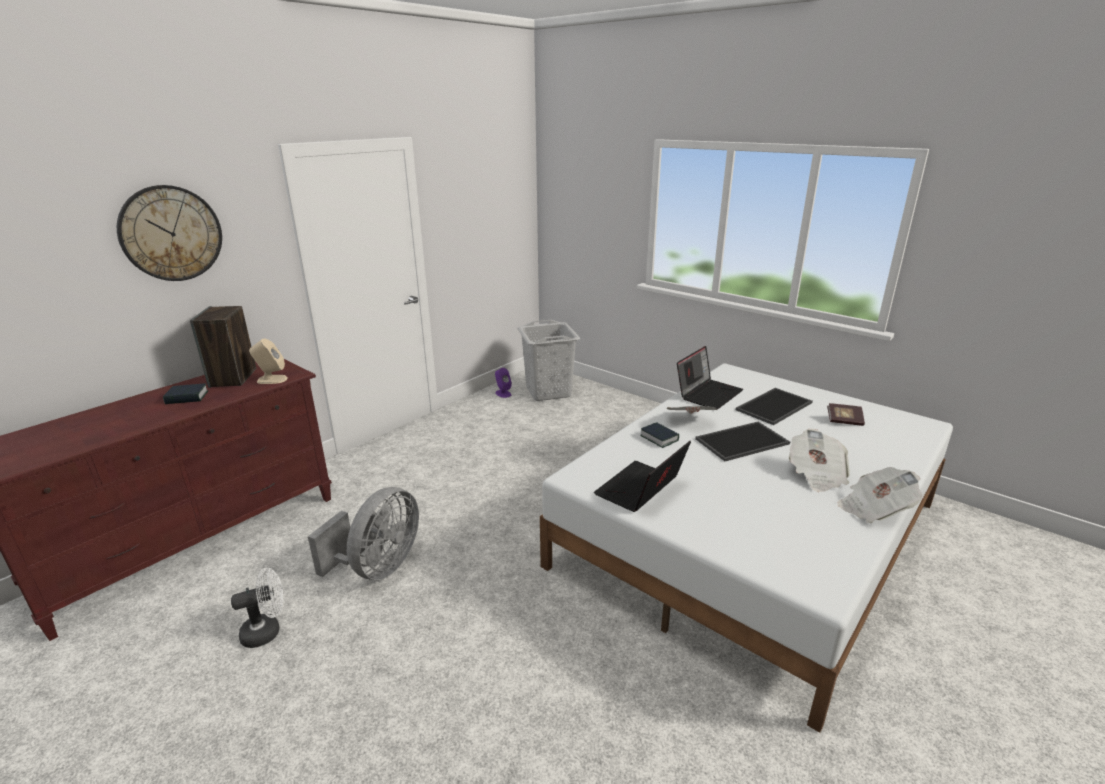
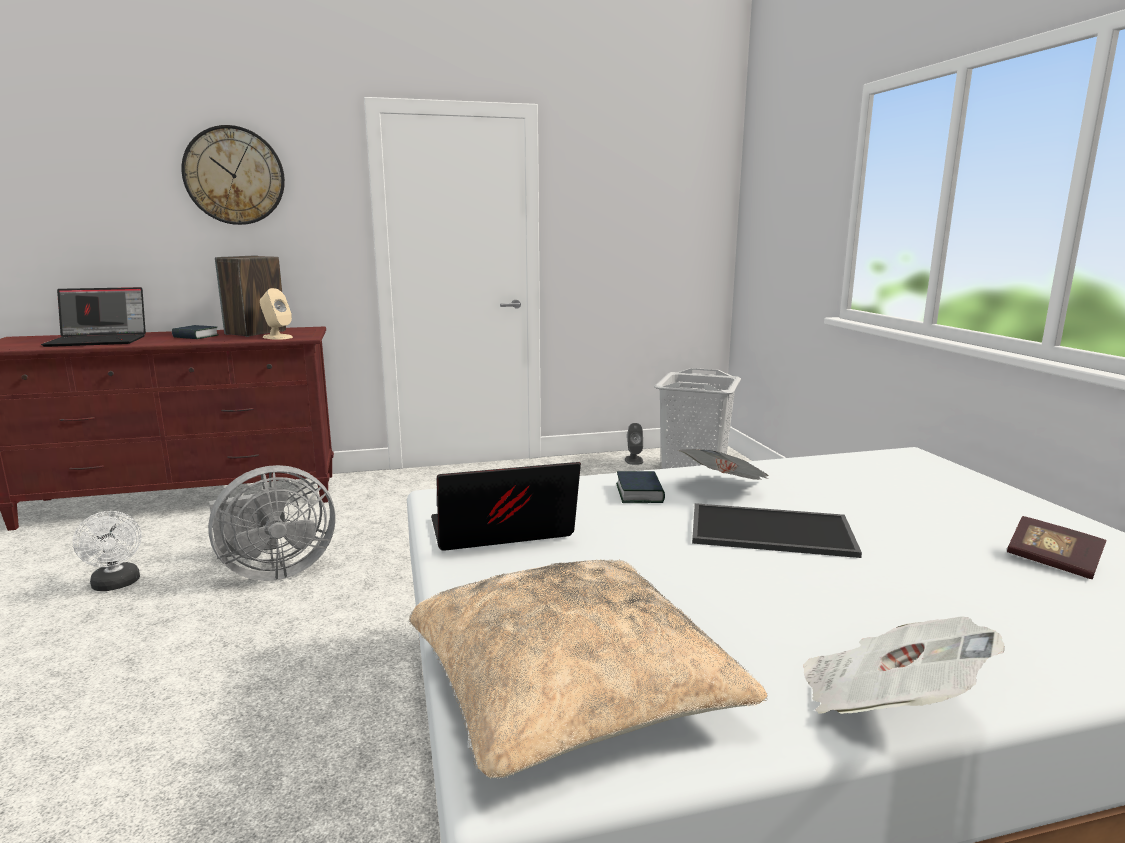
camera: 35 degrees right, 10 degrees down
white fan [231,568,284,648] -> white fan turned 45 degrees clockwise [73,511,142,591]
purple speaker [495,368,512,398] -> grey speaker [625,423,643,465]
laptop [677,346,743,410] -> laptop moved to [41,287,146,347]
tray [736,388,813,425] -> none
newspaper [789,429,850,492] -> none
none -> beige pillow [409,559,768,779]

